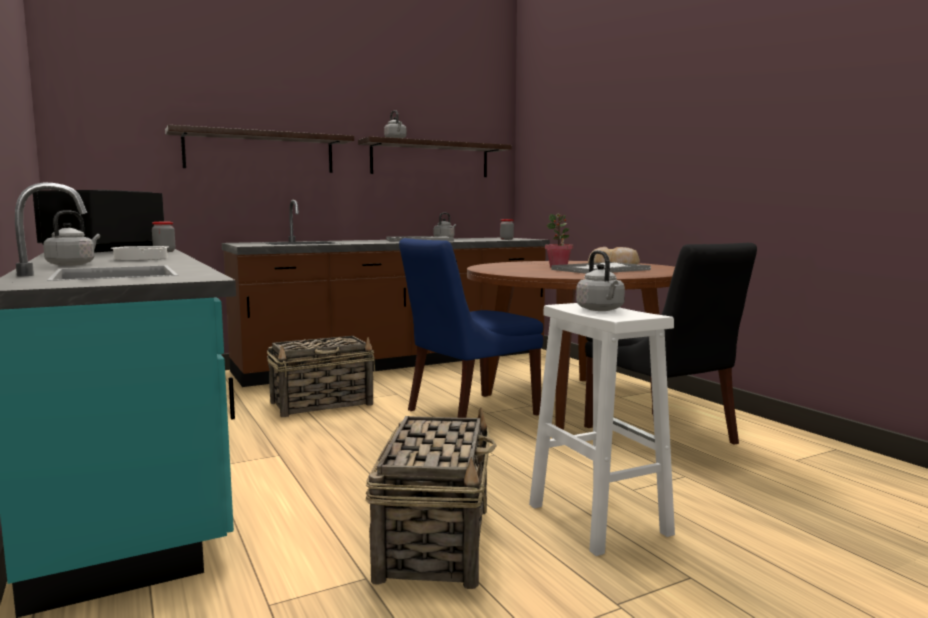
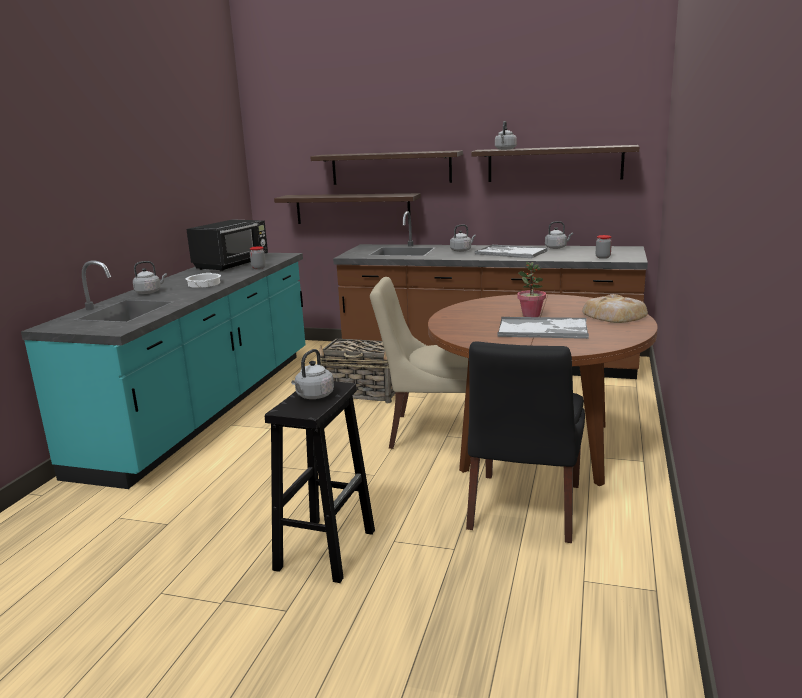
camera: 45 degrees right, 10 degrees up
black microwave [33,190,164,253] -> black microwave turned 150 degrees clockwise [186,219,268,271]
basket [365,408,497,589] -> none
blue chair [399,238,543,418] -> beige chair [370,277,468,449]
white stool [529,303,675,556] -> black stool [265,381,375,583]
none -> shelf [274,193,421,224]
none -> grey kettle [450,224,476,252]

